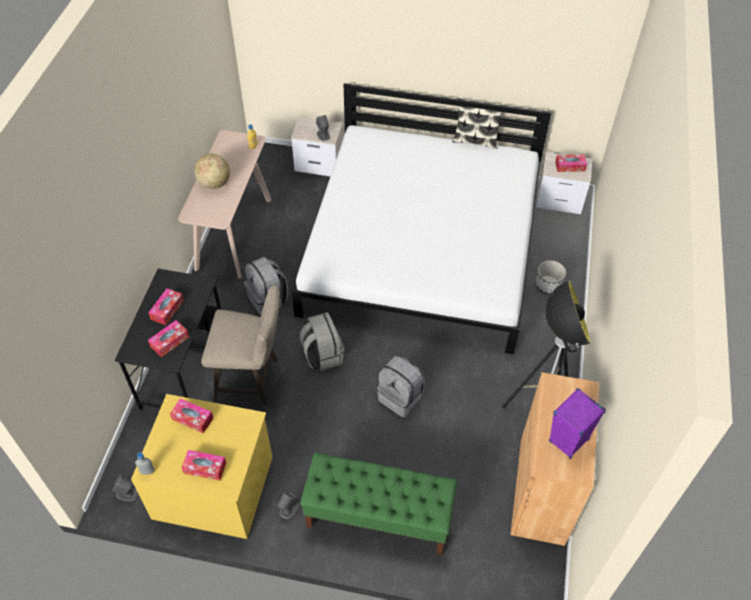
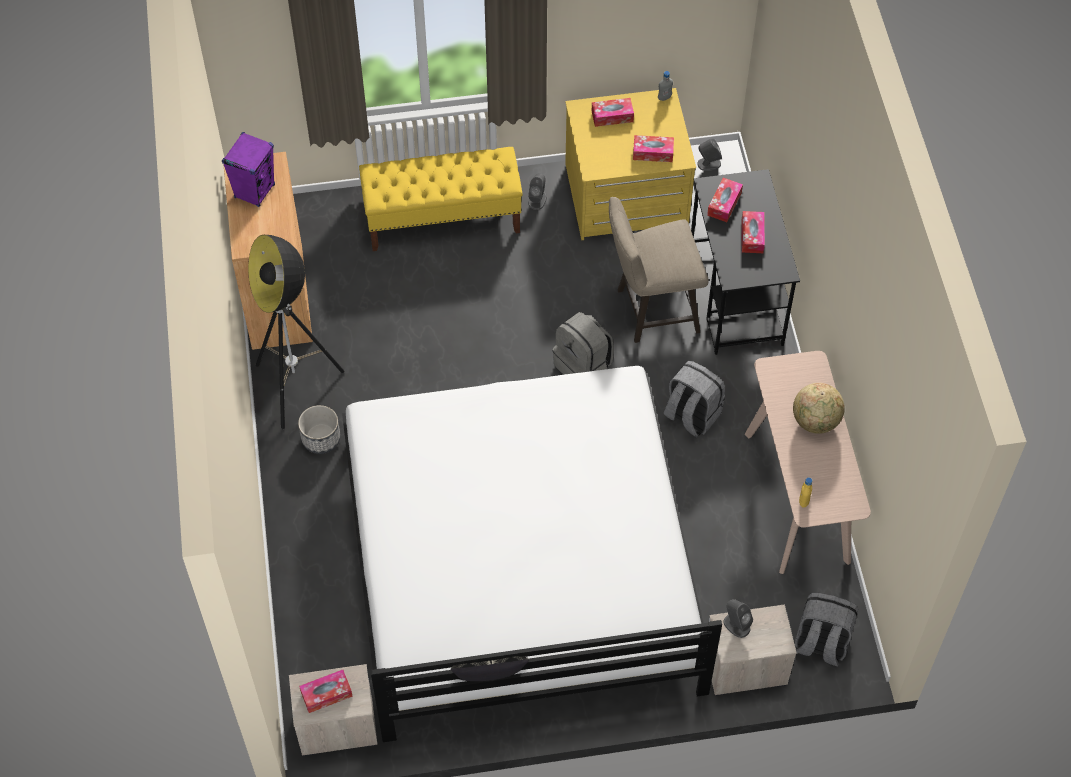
camera: 160 degrees right, 5 degrees up
green bench [300,452,457,555] -> yellow bench [359,147,523,251]
grey backpack [377,356,425,418] -> grey backpack moved to [795,592,858,666]
planter [535,260,566,295] -> planter moved to [298,405,341,454]

